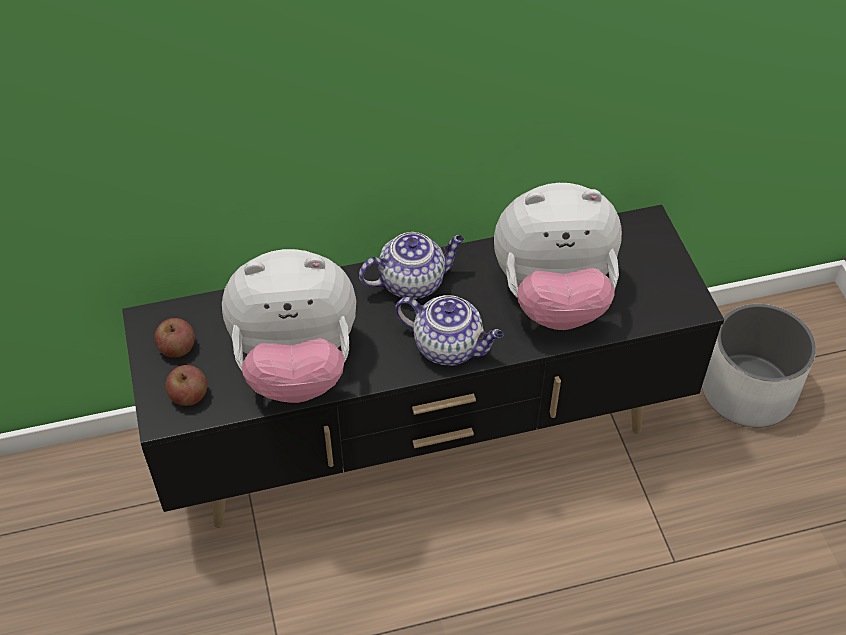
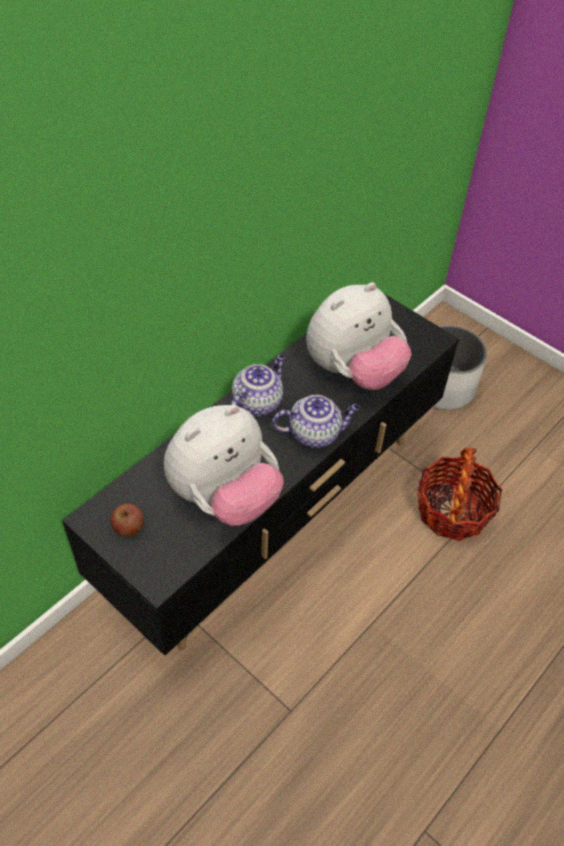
camera: 35 degrees left, 0 degrees up
apple [166,365,207,406] -> none
none -> basket [417,448,502,541]

